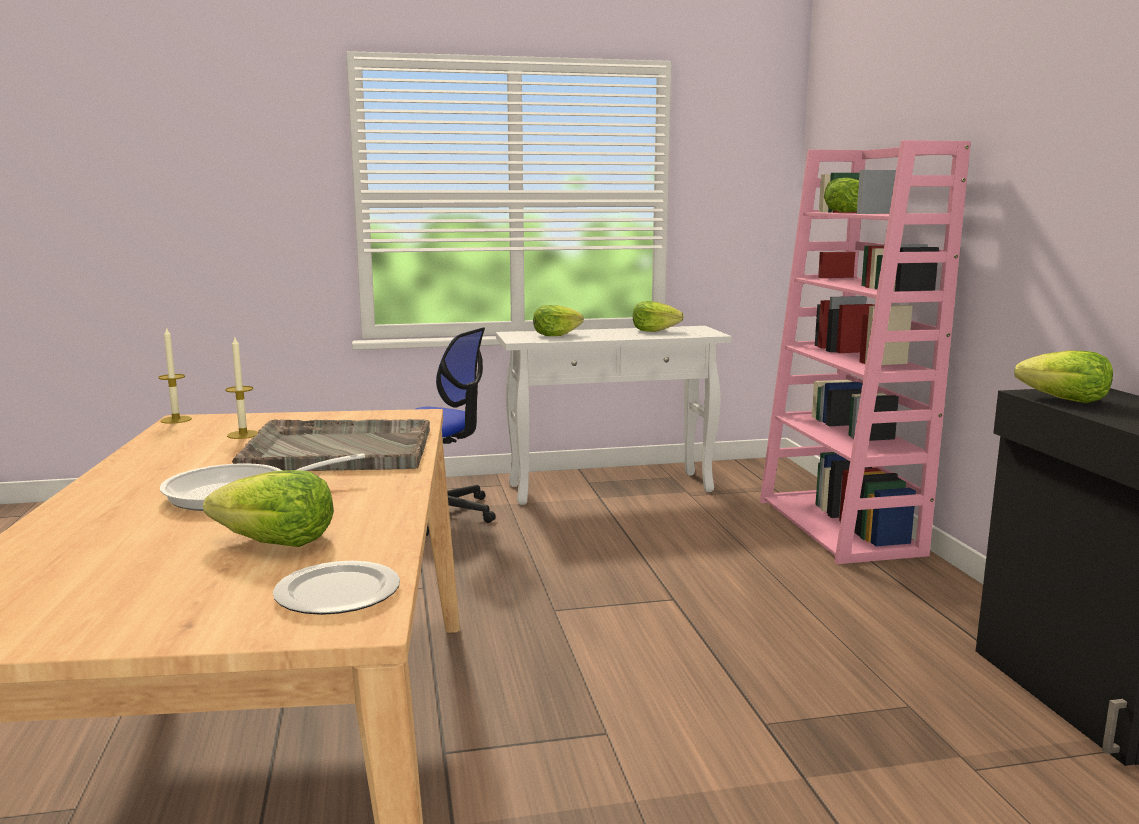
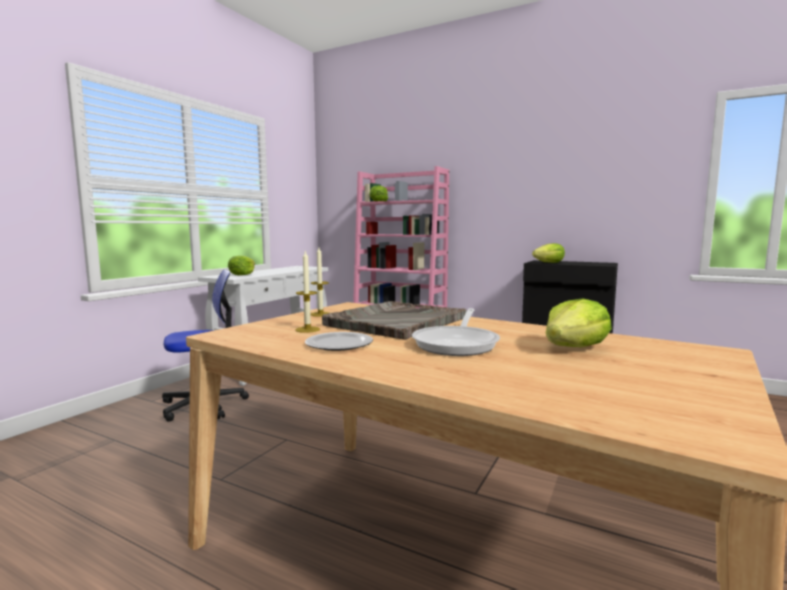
camera: 50 degrees left, 5 degrees down
candle [158,327,192,424] -> candle moved to [310,248,329,317]
plate [273,561,400,615] -> plate moved to [305,332,373,351]
lettuce [633,301,684,332] -> none

